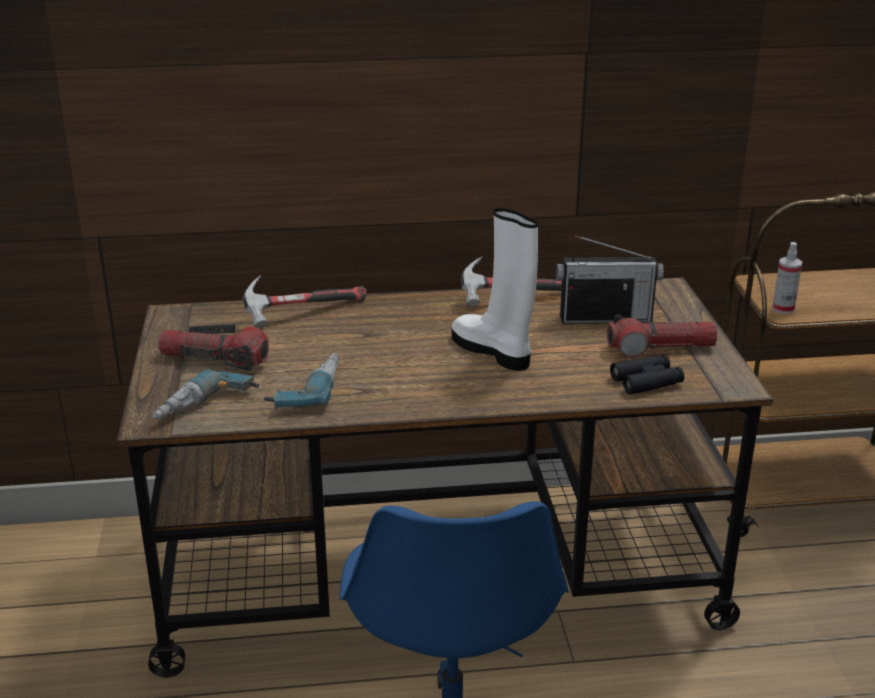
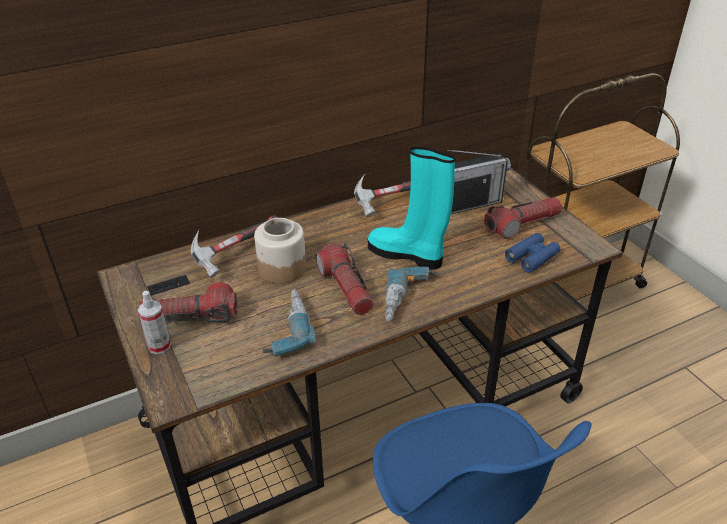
camera: 20 degrees left, 10 degrees up
power drill [153,369,259,420] -> power drill moved to [385,267,437,322]
white boot [452,208,538,371] -> turquoise boot [368,147,455,270]
black binoculars [610,355,684,394] -> blue binoculars [505,233,560,273]
spray bottle [772,242,802,314] -> spray bottle moved to [138,291,171,354]
none -> jar [254,218,306,284]
none -> flashlight [315,243,374,315]

